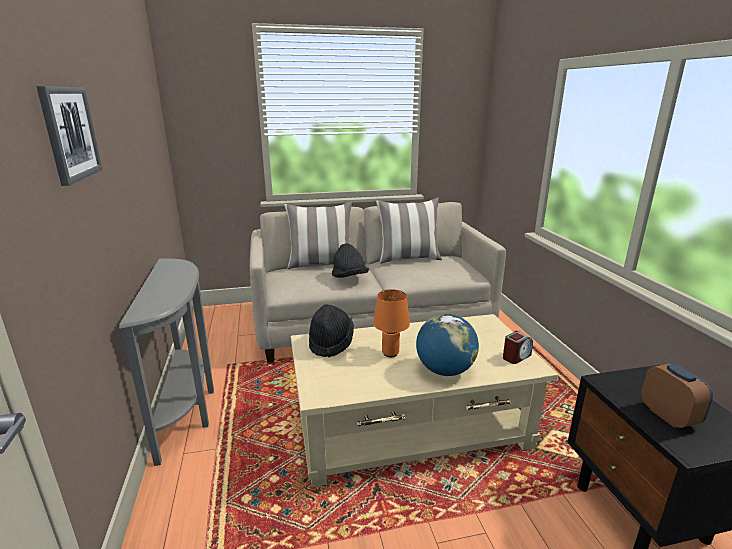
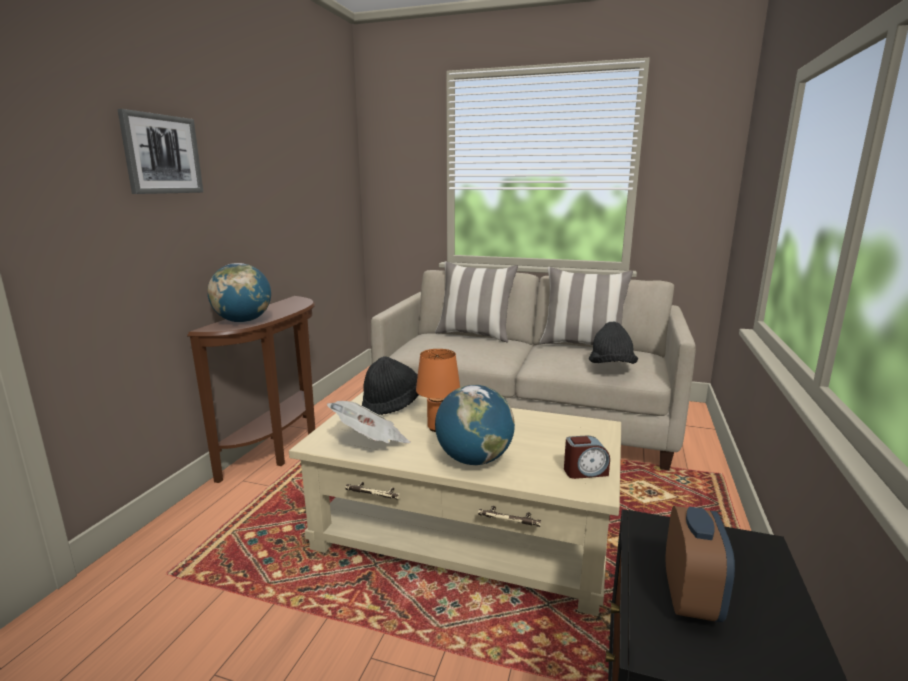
camera: 30 degrees right, 5 degrees down
grey console table [119,259,214,466] -> brown console table [187,296,315,483]
black hat [332,243,369,278] -> black hat moved to [589,322,638,364]
none -> globe [207,263,271,323]
none -> newspaper [327,401,410,443]

